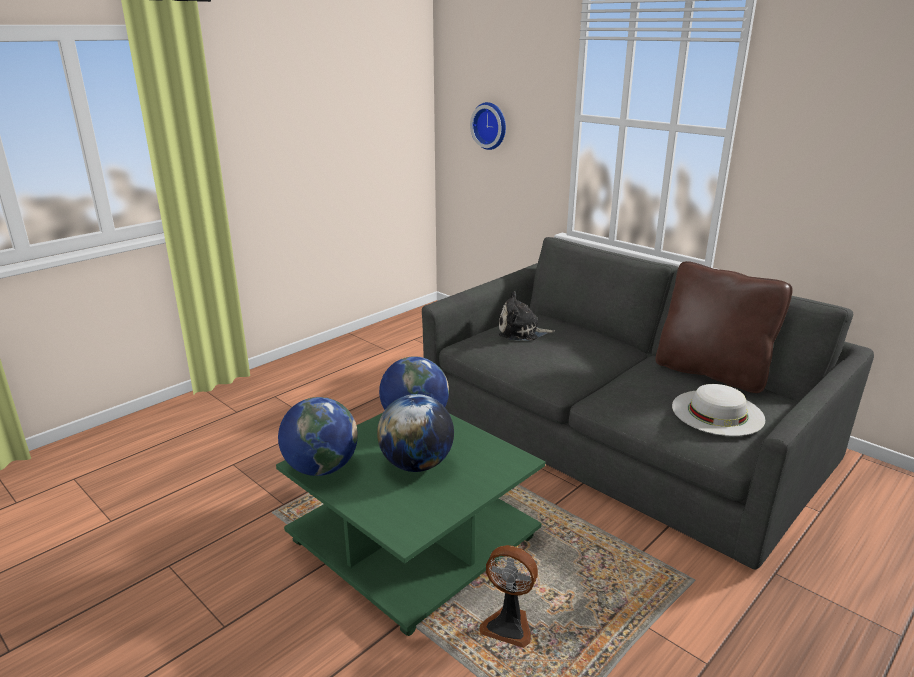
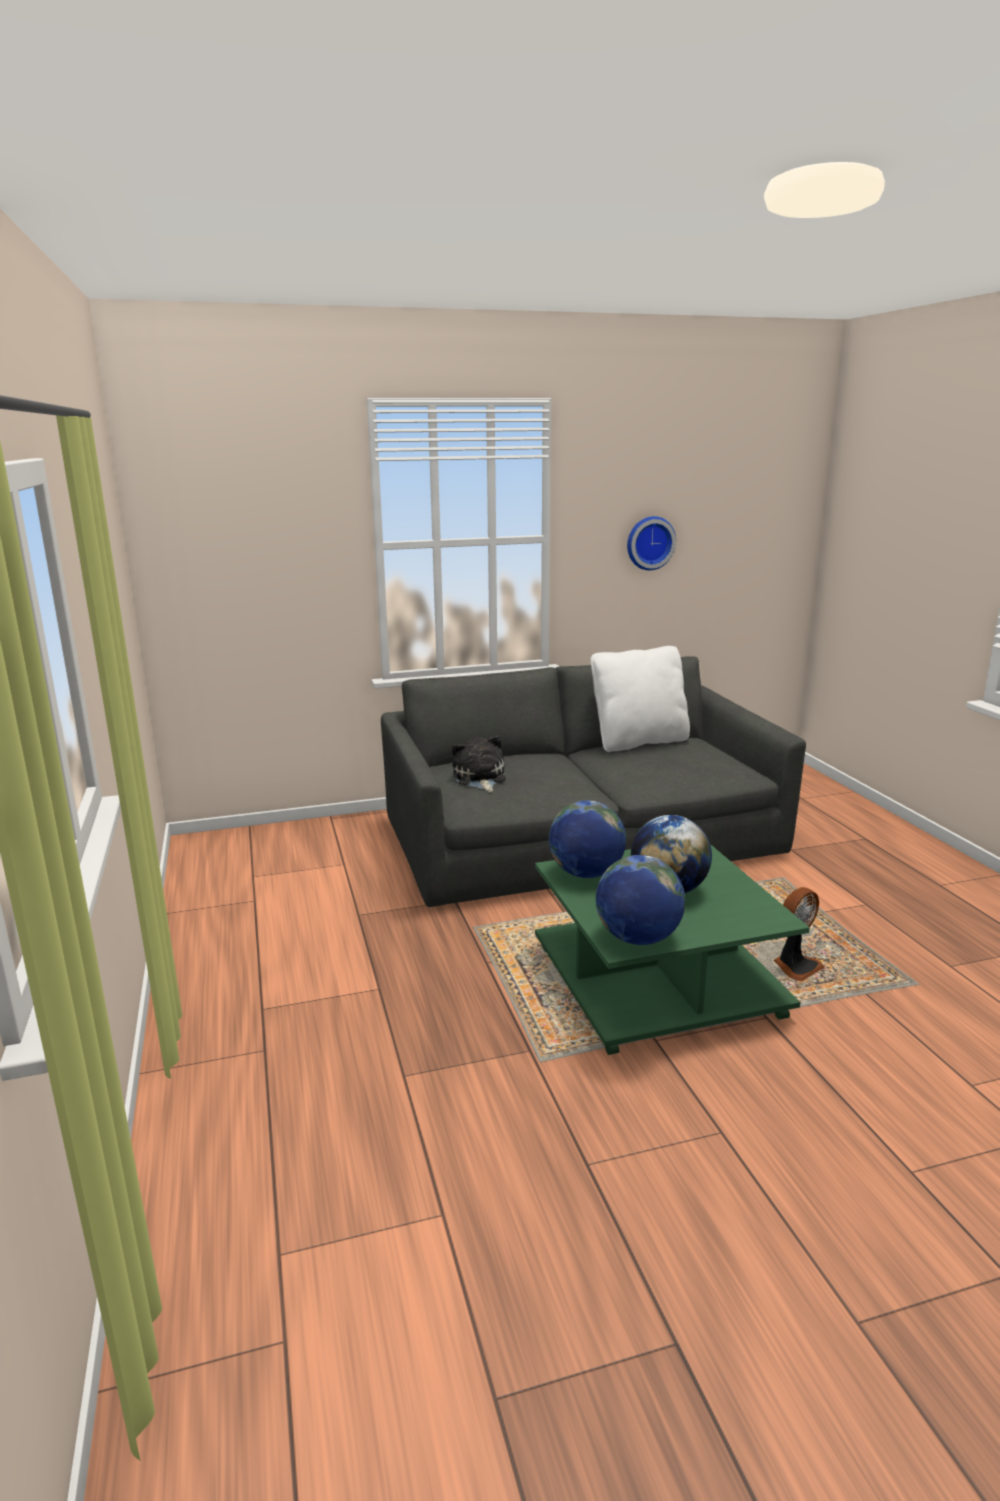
camera: 60 degrees left, 5 degrees down
wall clock [470,102,506,150] -> wall clock moved to [627,516,676,570]
plush toy [499,291,555,340] -> plush toy turned 135 degrees clockwise [452,735,506,792]
brown pillow [656,261,793,393] -> white pillow [591,646,690,752]
white hat [672,384,765,436] -> none

